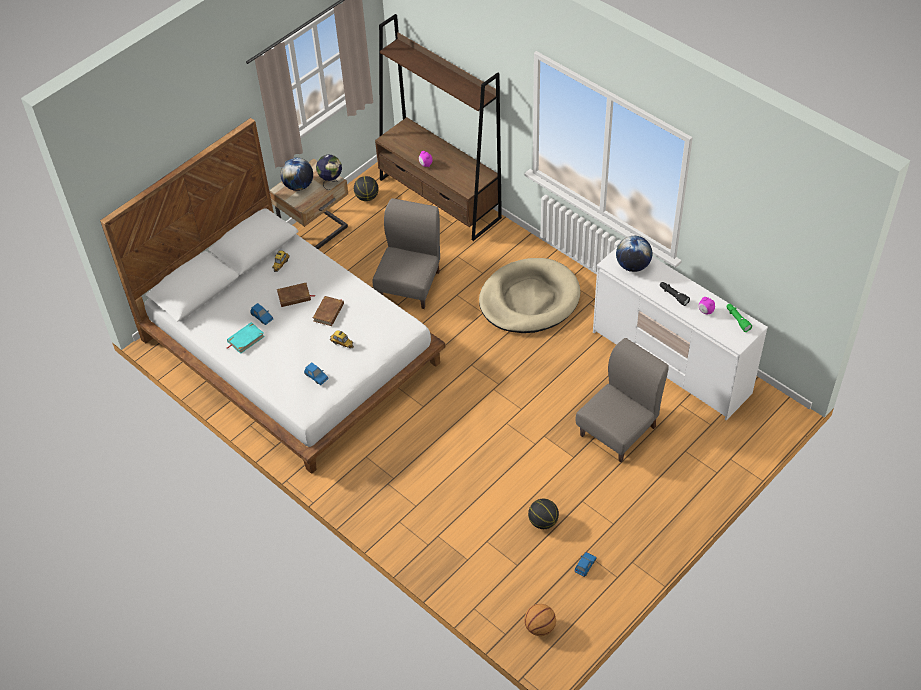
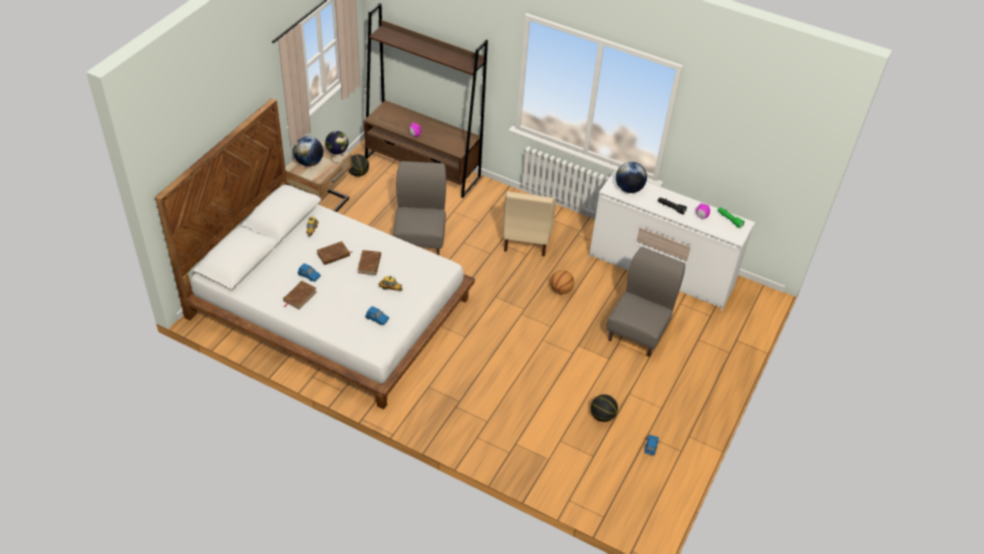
camera: 20 degrees left, 5 degrees down
turquoise book [227,322,265,354] -> brown book [283,281,317,309]
beige dog bed [479,258,580,333] -> beige chair [503,191,556,256]
basketball [524,604,556,636] -> basketball moved to [550,270,574,294]

